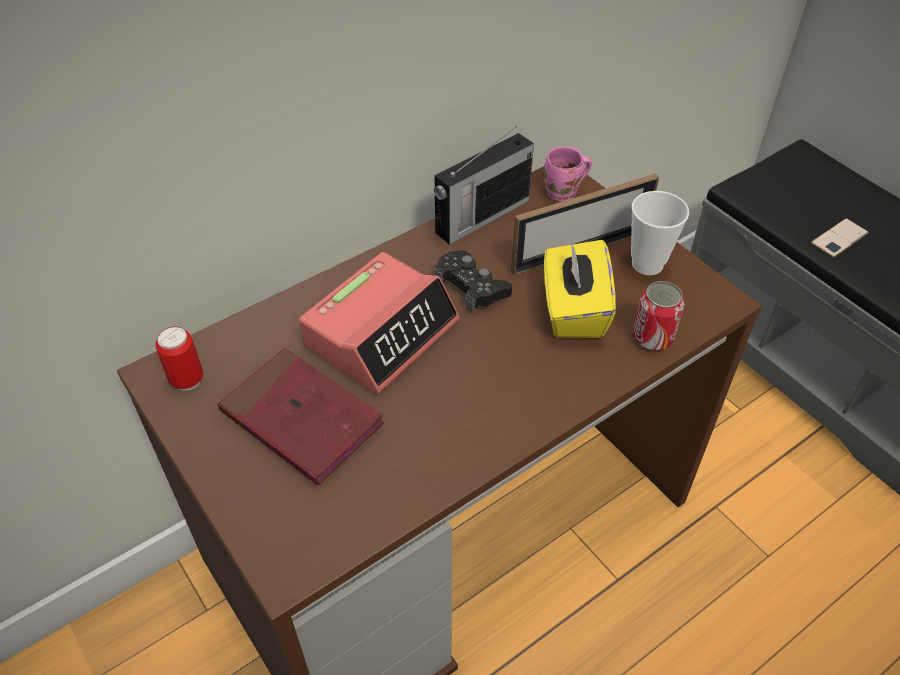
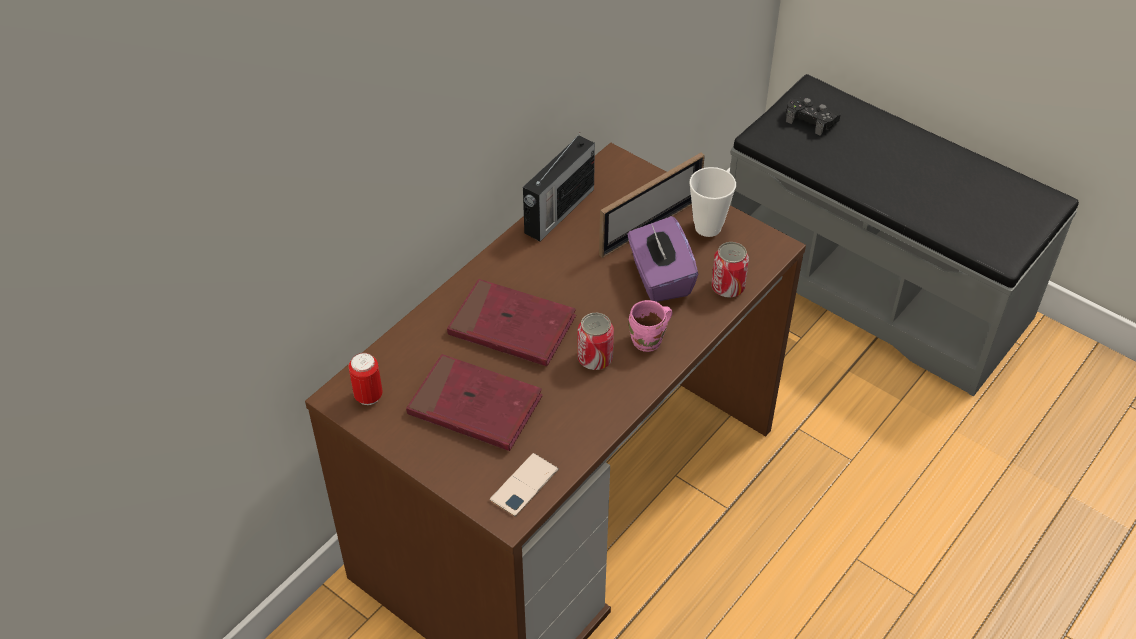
camera: 15 degrees left, 0 degrees up
alarm clock [299,252,460,394] -> red book [447,279,576,366]
black game controller [434,250,512,313] -> black game controller moved to [786,97,841,136]
pink mug [544,147,592,202] -> pink mug moved to [628,300,672,352]
yellow tissue box [544,240,616,338] -> purple tissue box [627,216,698,302]
phone [811,218,869,257] -> phone moved to [490,453,559,517]
none -> can [577,313,614,370]

